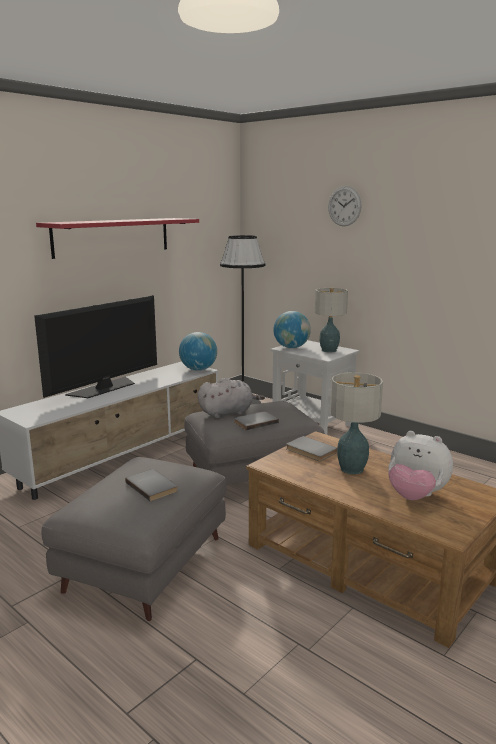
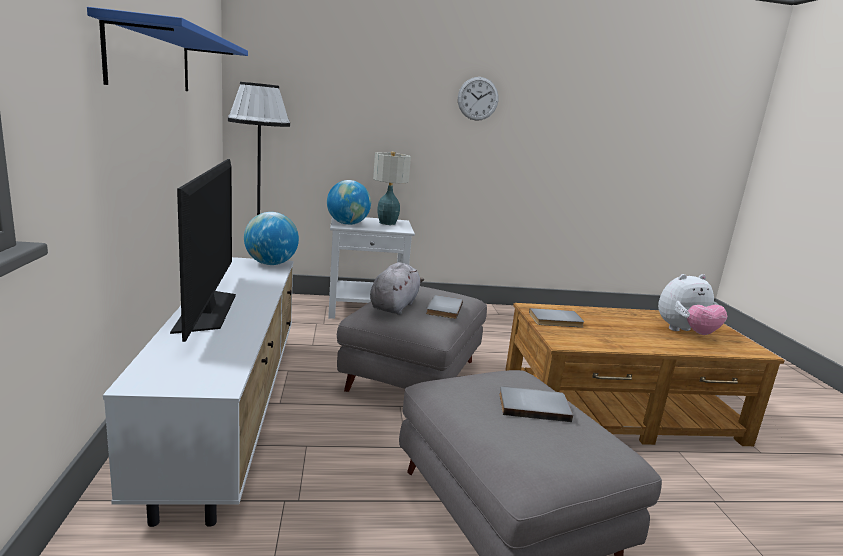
camera: 50 degrees left, 0 degrees up
red shelf [36,218,199,259] -> blue shelf [87,7,248,91]
wall clock [328,186,362,226] -> wall clock moved to [458,77,498,121]
table lamp [330,372,383,474] -> none

